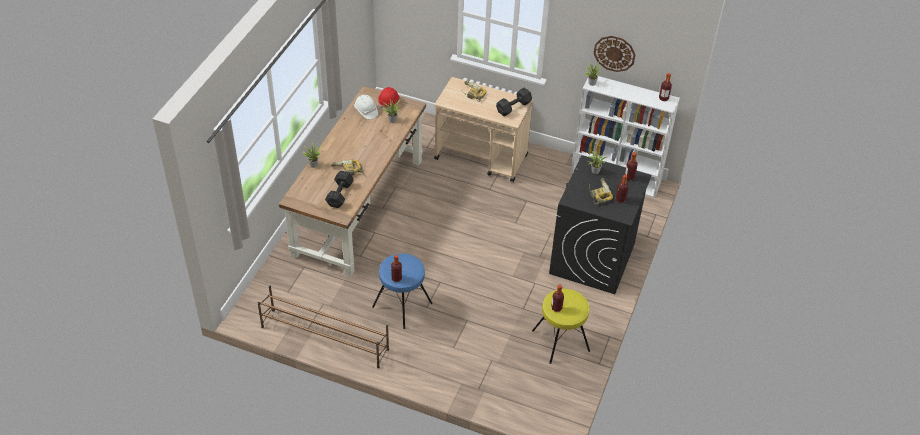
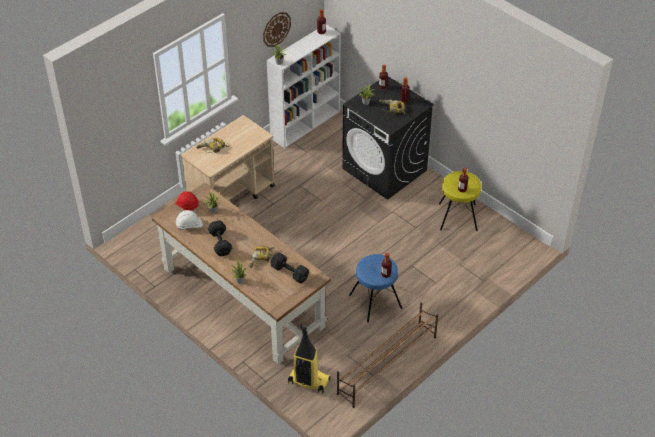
camera: 65 degrees left, 0 degrees up
black dumbbell [496,88,532,116] -> black dumbbell moved to [208,220,232,256]
none -> vacuum cleaner [288,325,331,393]

